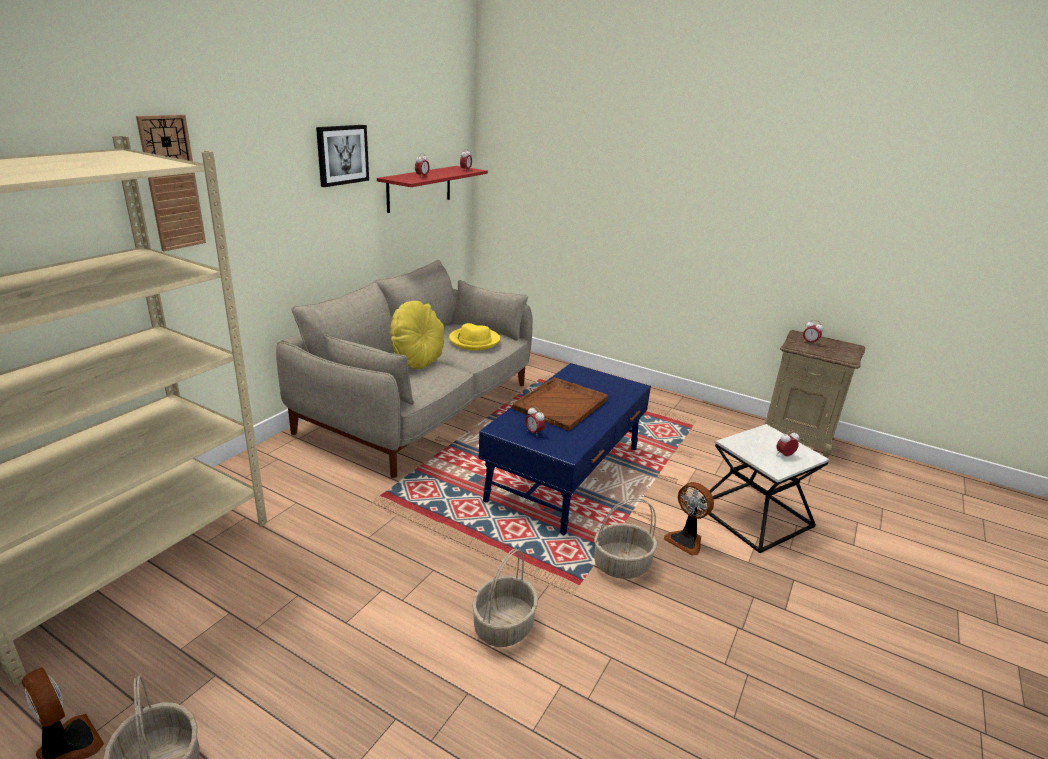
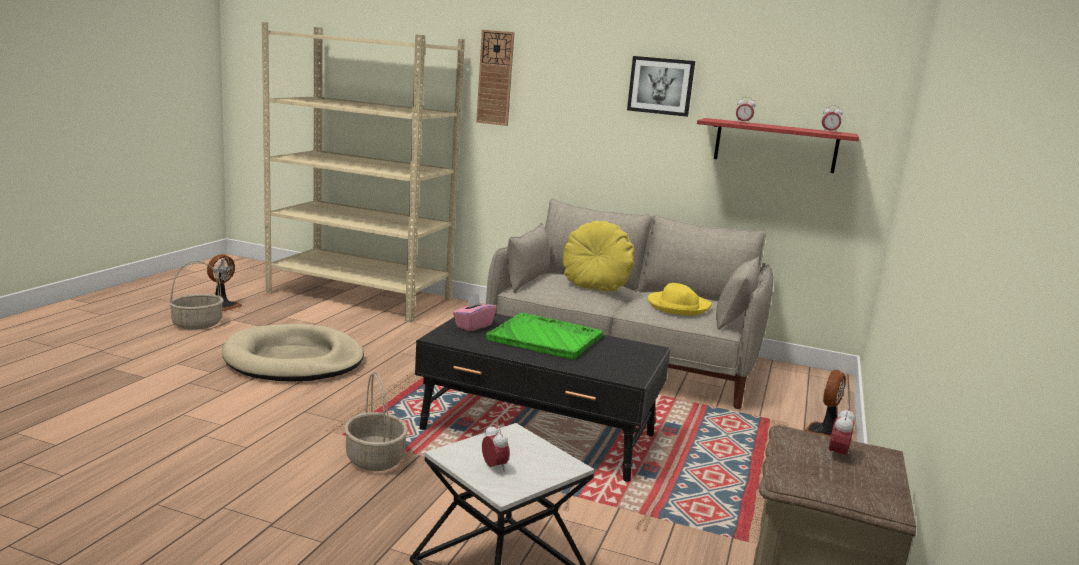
camera: 80 degrees right, 10 degrees down
basket [472,548,538,647] -> none
blue coffee table [478,363,651,535] -> black coffee table [415,313,671,482]
brown tray [512,377,608,431] -> green tray [486,313,603,360]
alarm clock [525,406,545,435] -> pink tissue box [453,294,497,331]
fan [664,482,714,556] -> fan moved to [805,370,846,437]
none -> beige dog bed [222,324,364,382]

